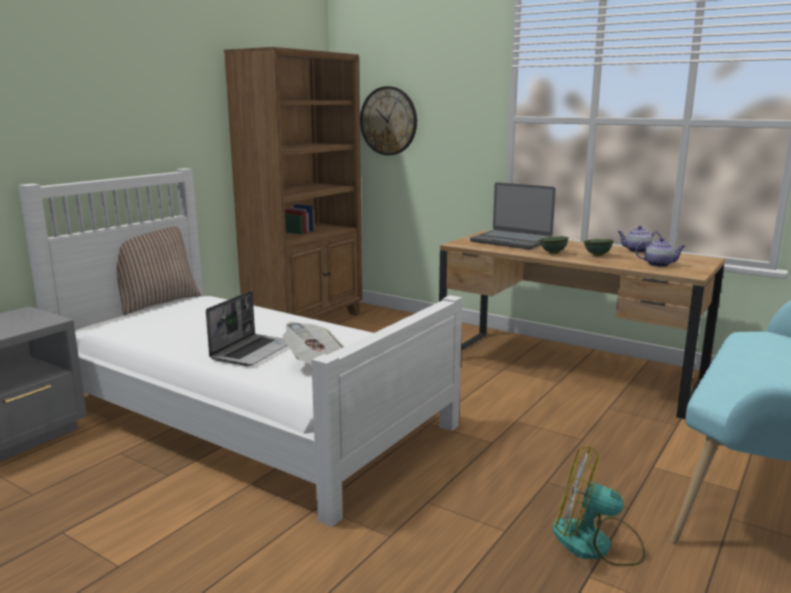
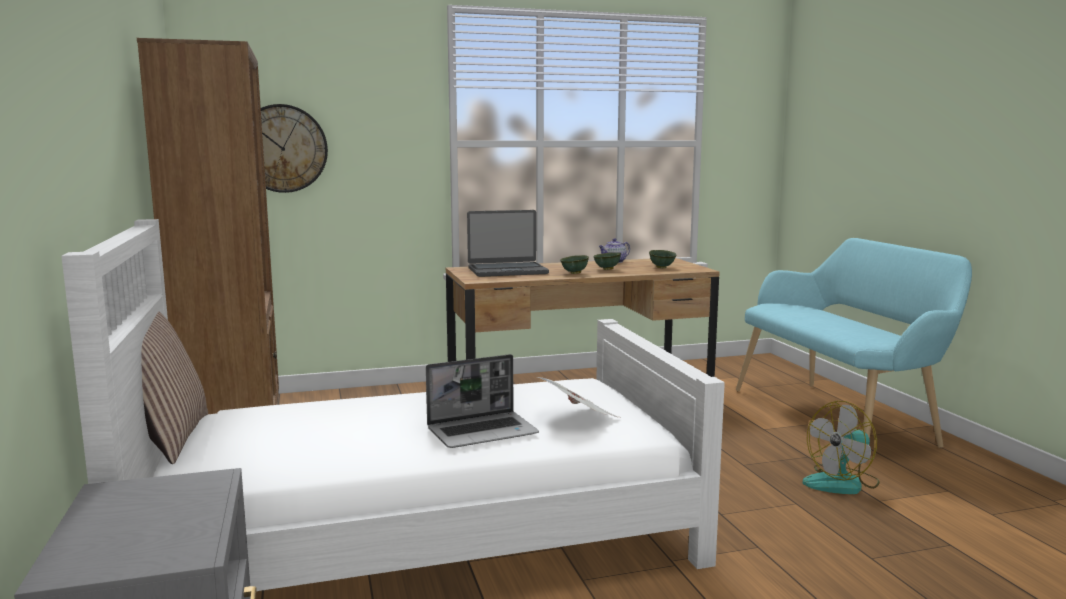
camera: 50 degrees left, 5 degrees down
laptop [206,291,288,366] -> laptop turned 90 degrees clockwise [426,354,539,448]
teapot [636,238,686,267] -> green bowl [649,250,677,268]

